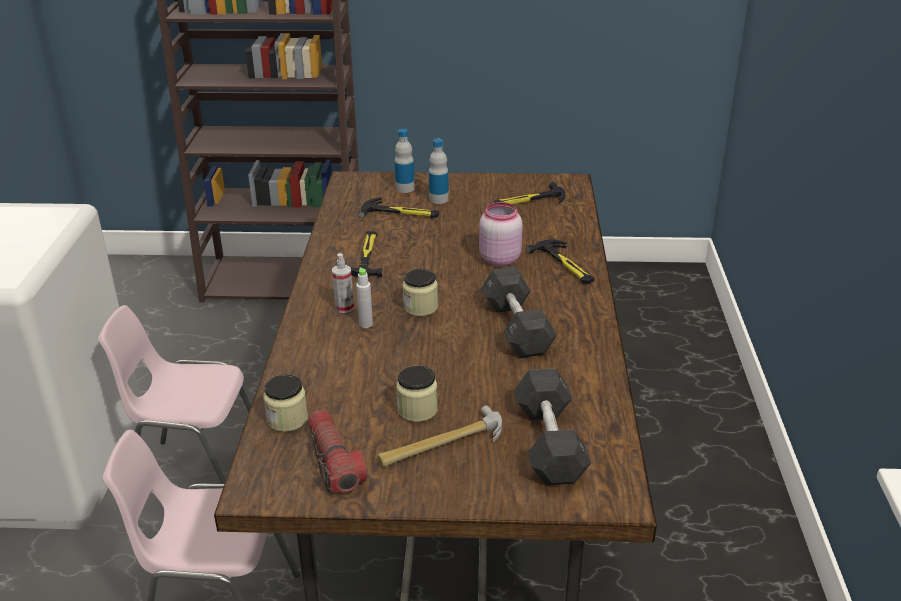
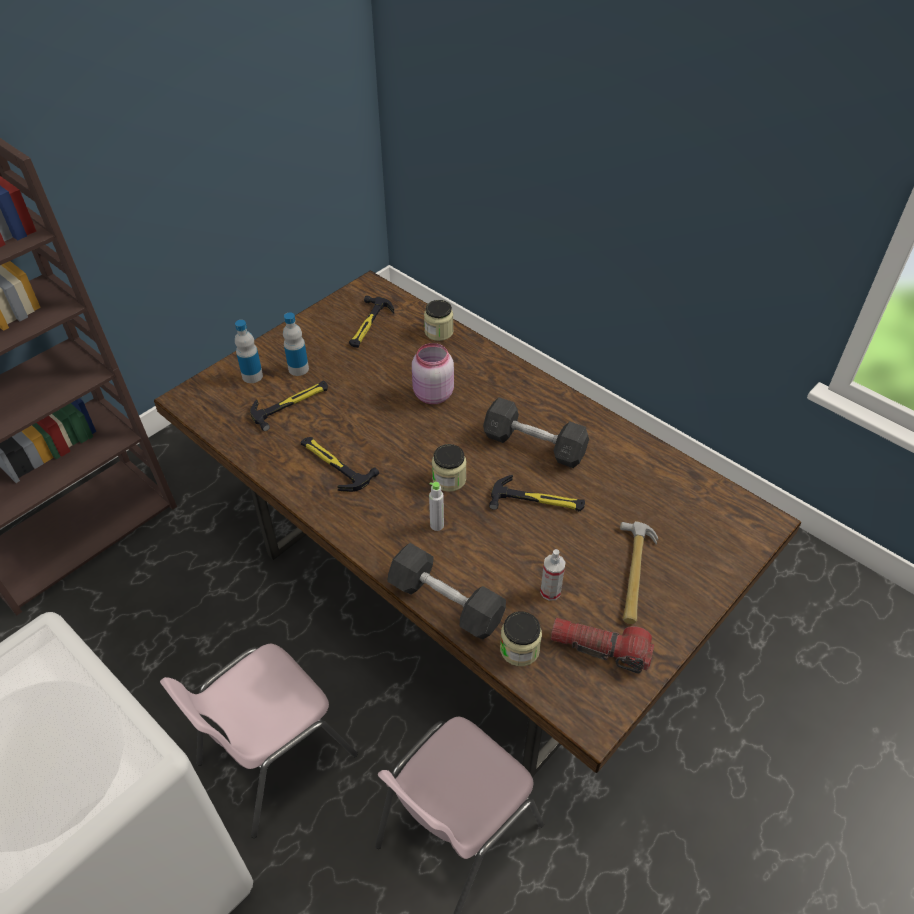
camera: 50 degrees left, 15 degrees up
spray bottle [332,253,354,313] -> spray bottle moved to [540,549,566,601]
jar [396,366,438,422] -> jar moved to [424,300,453,341]
grey dumbbell [515,368,591,485] -> grey dumbbell moved to [387,543,506,639]
hammer [526,239,594,283] -> hammer moved to [489,475,585,511]

